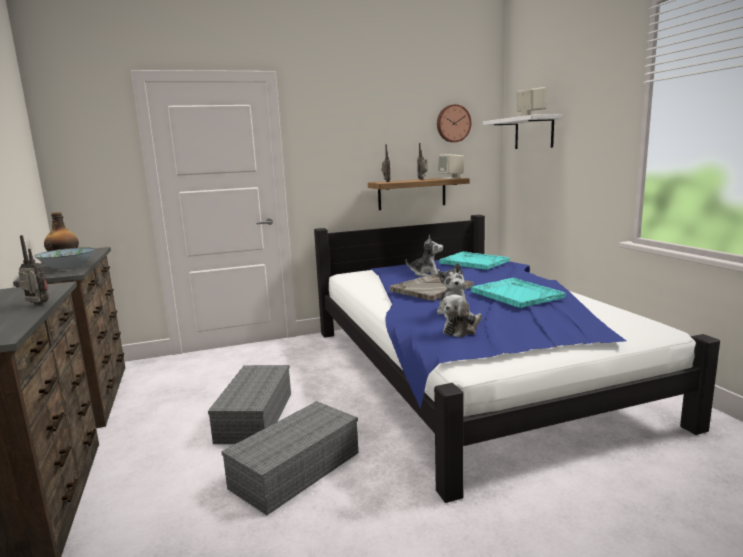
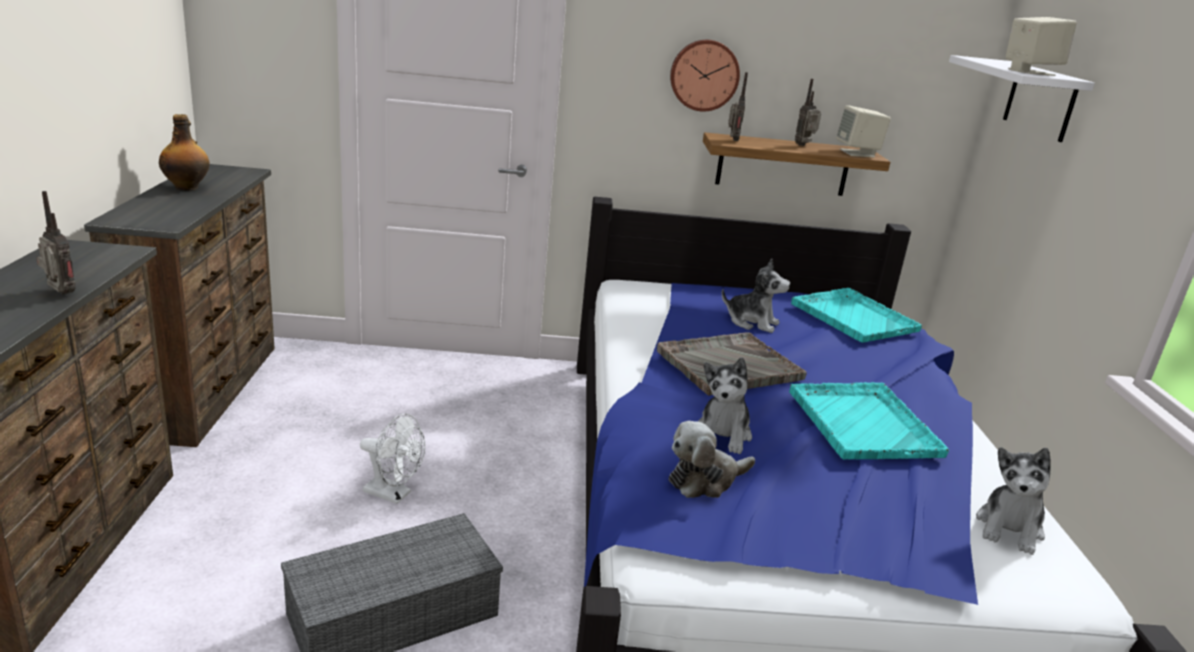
camera: 15 degrees right, 10 degrees up
bowl [35,247,94,269] -> none
grey storage box [208,365,291,444] -> white fan [360,413,425,504]
wall clock [437,104,472,142] -> wall clock moved to [670,40,740,112]
none -> plush toy [976,447,1051,555]

